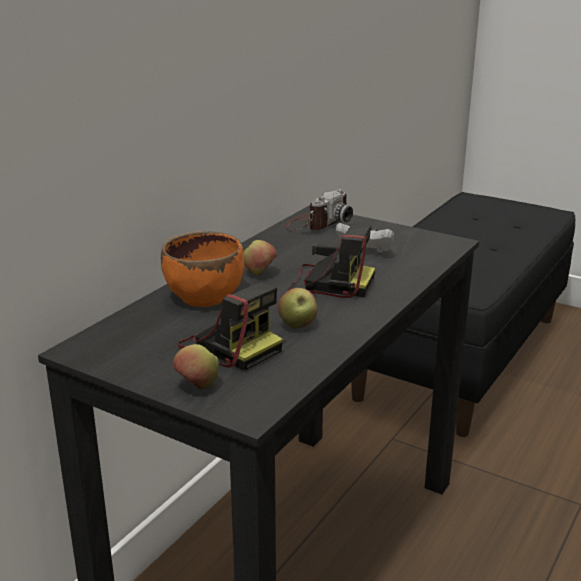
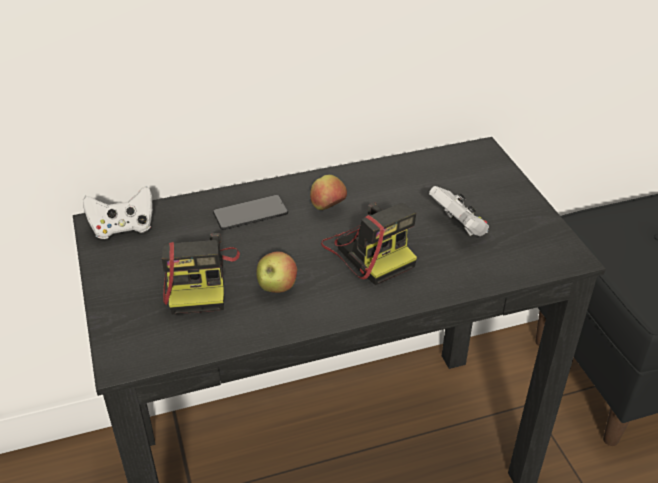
camera: 40 degrees right, 15 degrees up
orange bowl [161,231,244,307] -> phone [213,195,288,230]
apple [173,344,219,390] -> none
camera [285,189,353,230] -> none
none -> white game controller [83,186,153,239]

